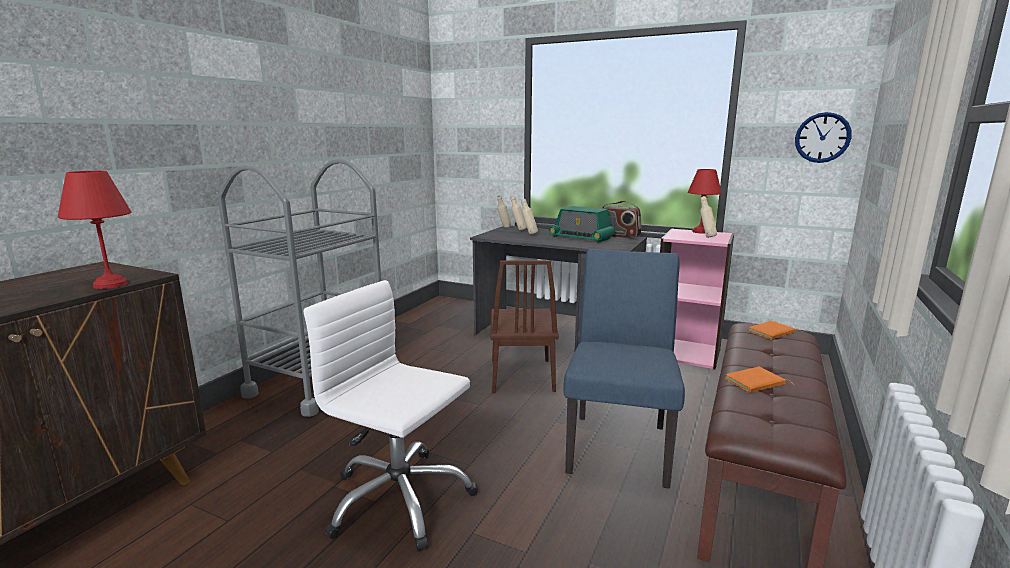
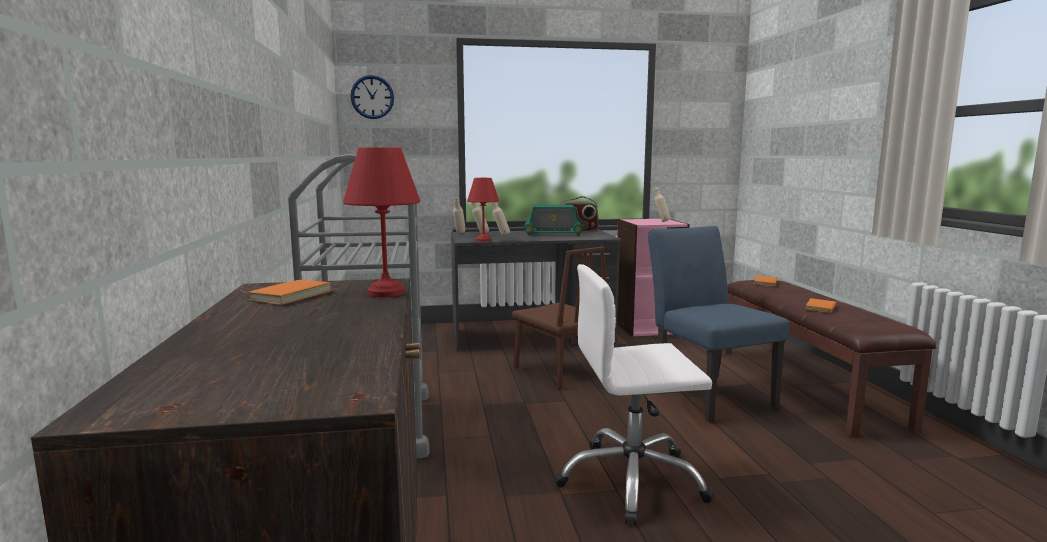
camera: 35 degrees left, 5 degrees down
red table lamp [688,169,722,234] -> red table lamp moved to [467,178,499,242]
wall clock [795,112,852,163] -> wall clock moved to [350,75,394,119]
none -> orange book [238,280,332,305]

